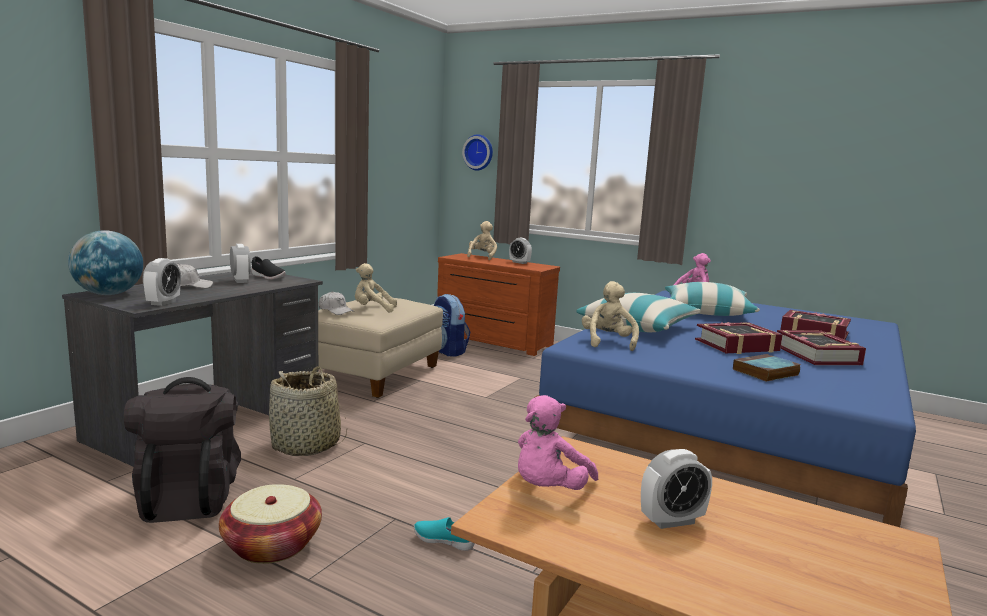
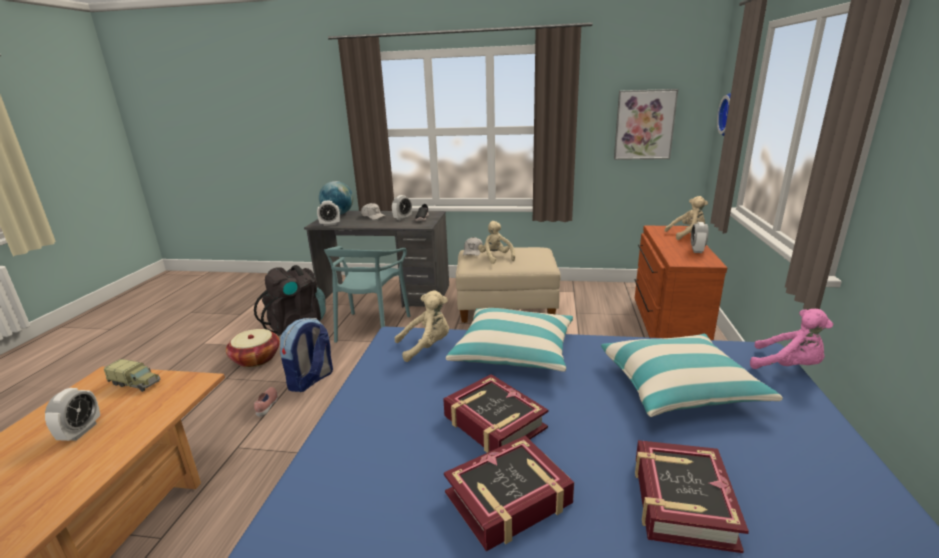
camera: 70 degrees right, 10 degrees up
basket [269,366,347,456] -> turquoise chair [324,246,410,343]
turquoise shoe [414,517,475,551] -> pink shoe [254,387,278,417]
backpack [434,294,470,357] -> backpack moved to [280,318,333,392]
pink plush toy [518,395,598,490] -> toy truck [104,359,160,392]
alarm clock [641,449,712,529] -> alarm clock turned 135 degrees counterclockwise [45,388,100,441]
book [733,354,801,382] -> none
none -> picture [614,89,678,160]

